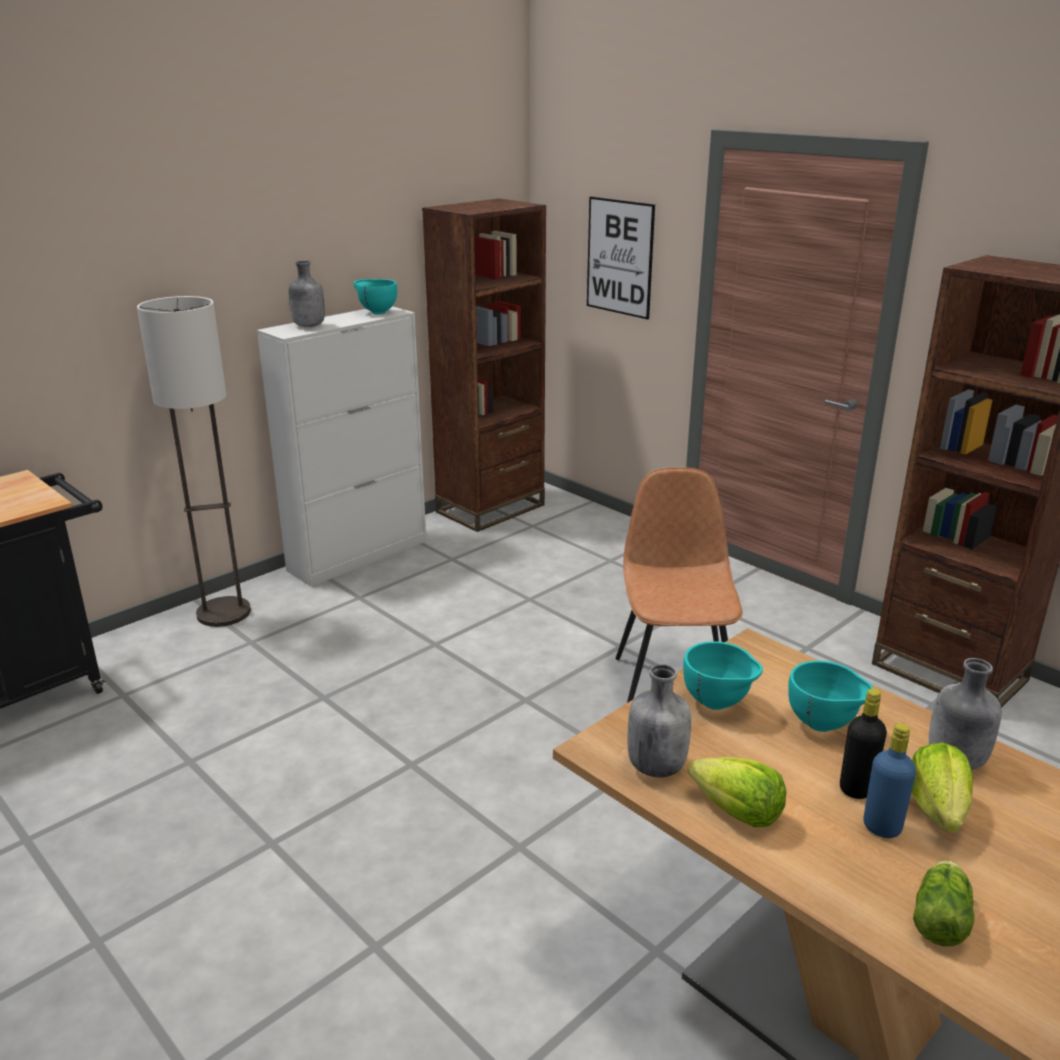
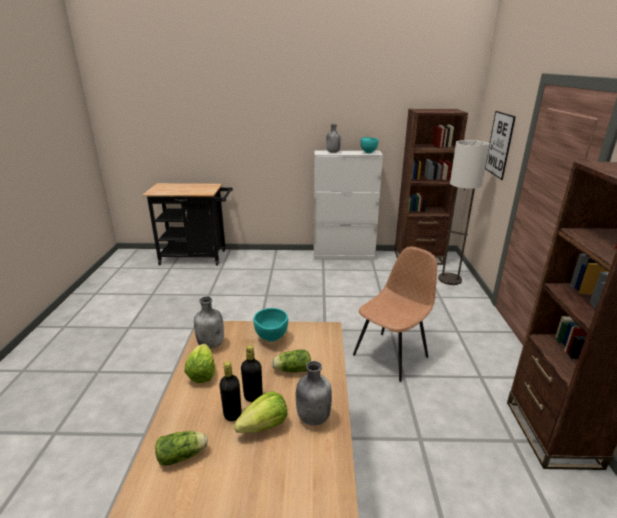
camera: 45 degrees right, 0 degrees up
floor lamp [137,296,251,627] -> floor lamp moved to [438,140,490,285]
turquoise bowl [788,661,873,732] -> lettuce [271,349,311,373]
blue bottle [864,723,916,838] -> black bottle [219,361,242,421]

